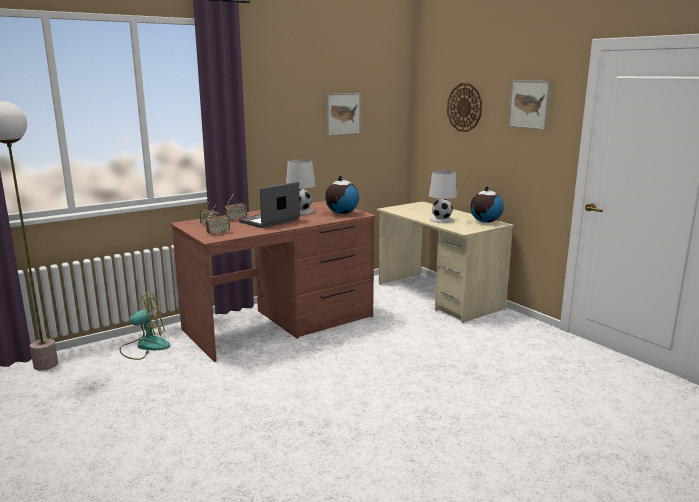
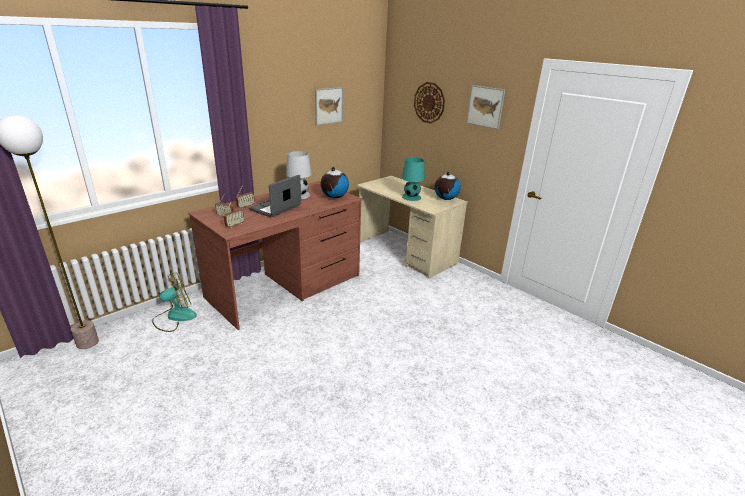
camera: 10 degrees left, 10 degrees up
white table lamp [429,171,457,223] -> turquoise table lamp [402,157,425,201]

